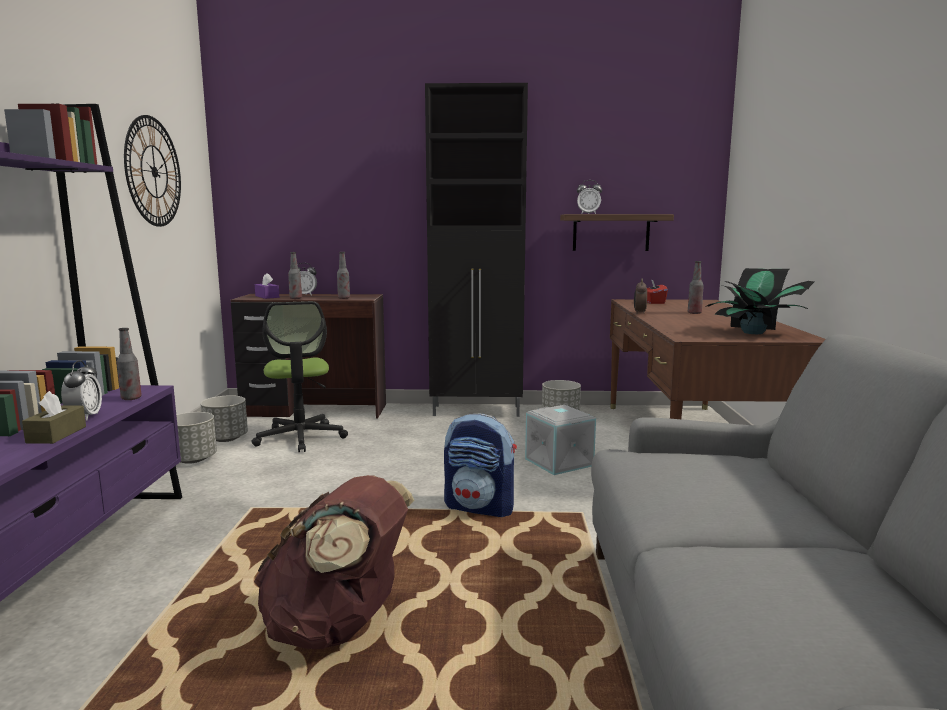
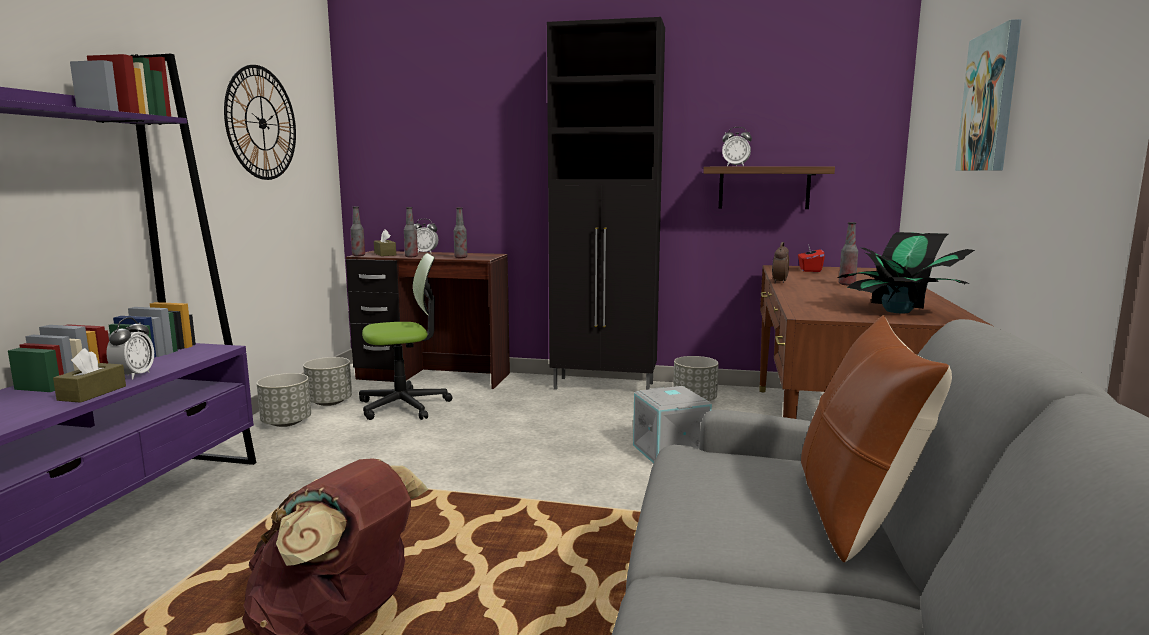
camera: 10 degrees right, 0 degrees up
bottle [117,328,142,400] -> bottle moved to [351,207,365,256]
office chair [252,301,348,452] -> office chair turned 105 degrees counterclockwise [359,253,453,420]
purple tissue box [255,273,279,299] -> brown tissue box [374,229,396,256]
backpack [444,413,517,517] -> none
none -> brown pillow [801,315,952,562]
none -> picture [955,19,1021,171]

